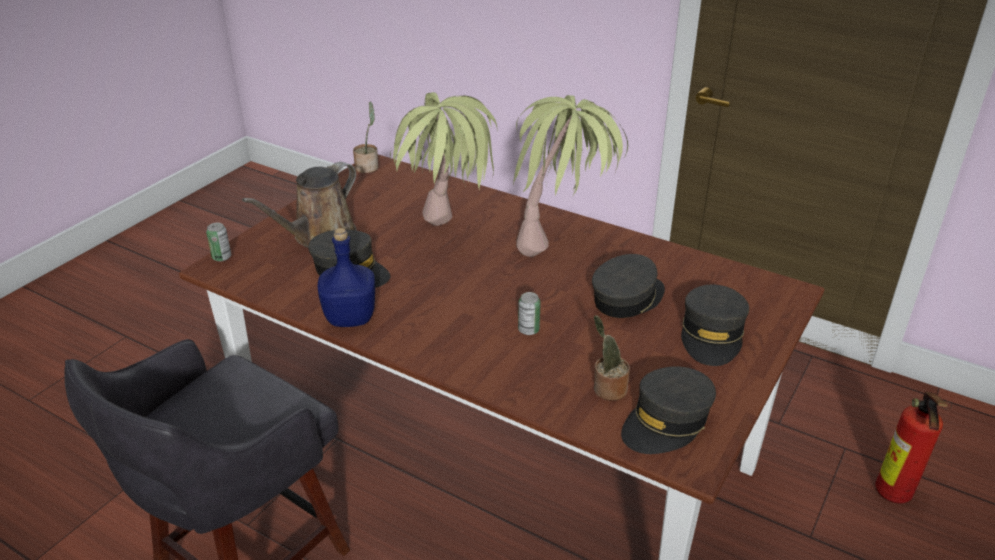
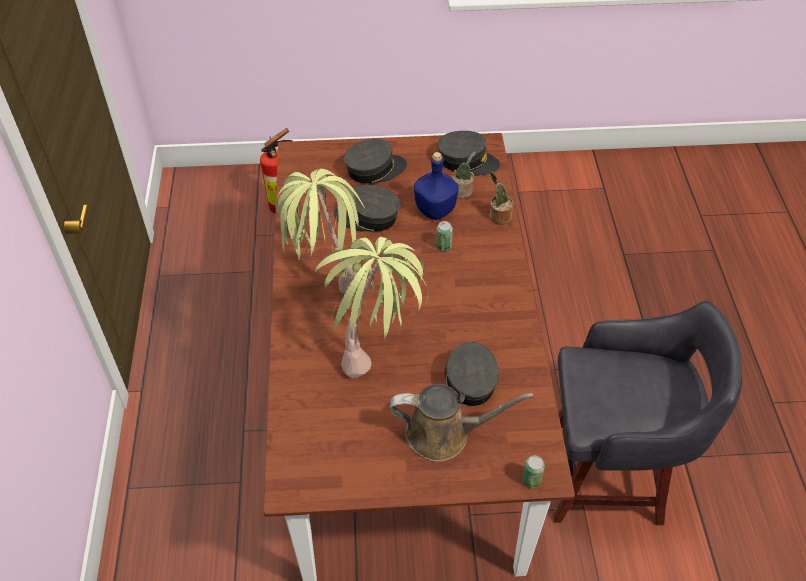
camera: 125 degrees left, 15 degrees up
blue bottle [318,228,375,327] -> blue bottle moved to [414,152,459,220]
potted plant [353,102,378,173] -> potted plant moved to [490,172,513,225]

